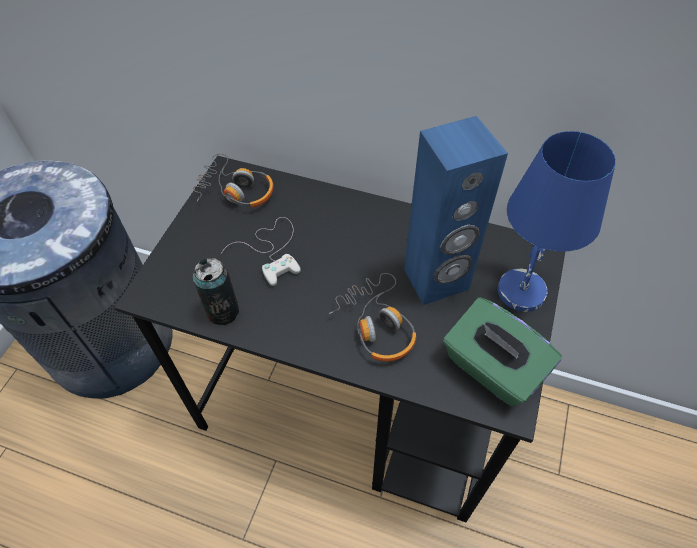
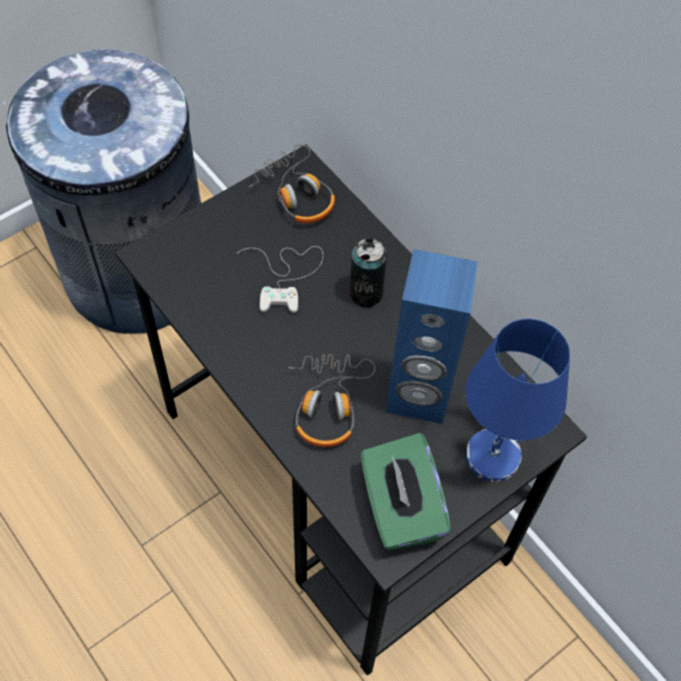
camera: 30 degrees right, 5 degrees up
can [193,258,239,325] -> can moved to [350,238,387,308]

